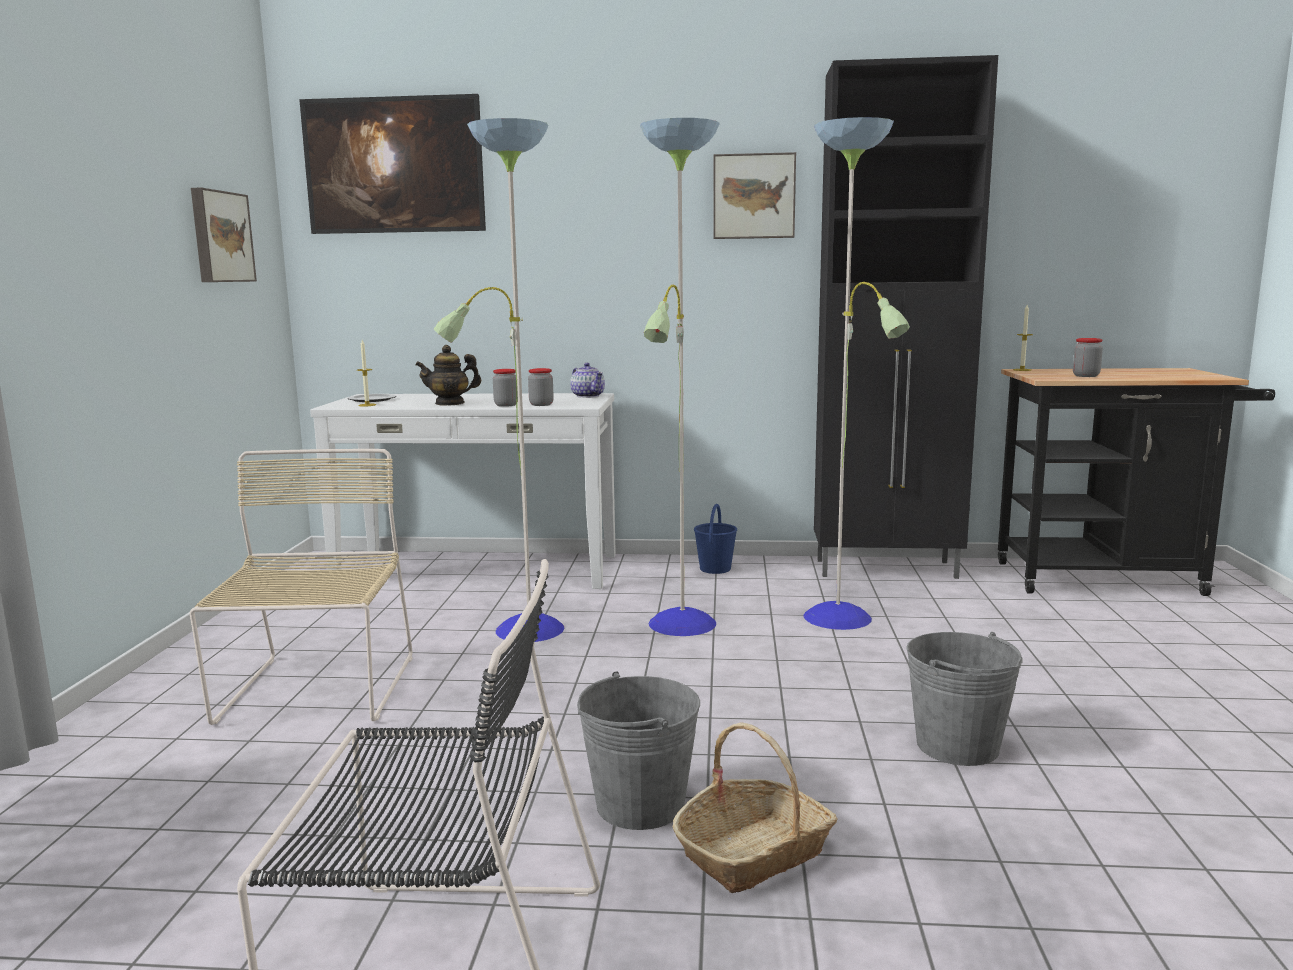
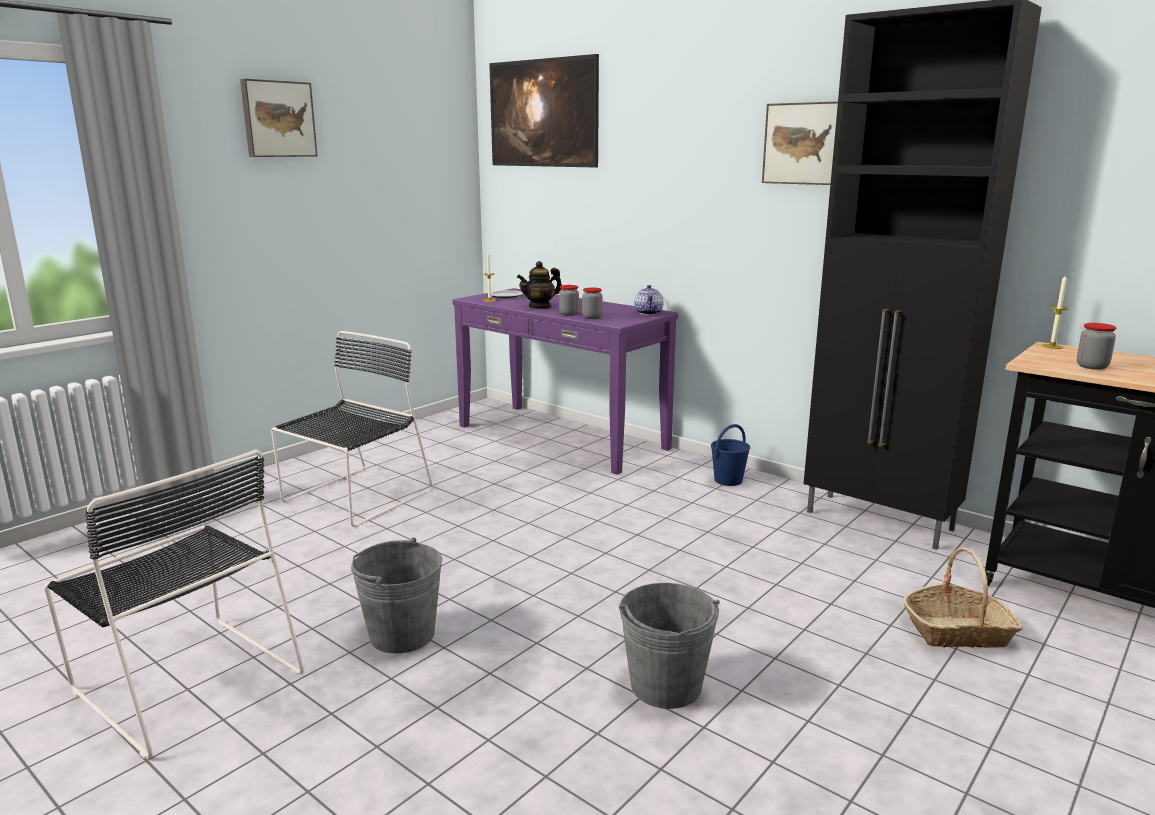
camera: 35 degrees right, 5 degrees up
beige chair [190,449,413,725] -> black chair [271,331,433,527]
picture [191,188,257,282] -> picture moved to [240,79,318,157]
white console table [310,393,616,589] -> purple console table [452,288,678,475]
teapot [415,345,481,406] -> teapot turned 45 degrees counterclockwise [517,261,562,309]
floor lamp [434,117,910,642] -> none
basket [672,722,837,893] -> basket moved to [903,547,1023,648]

